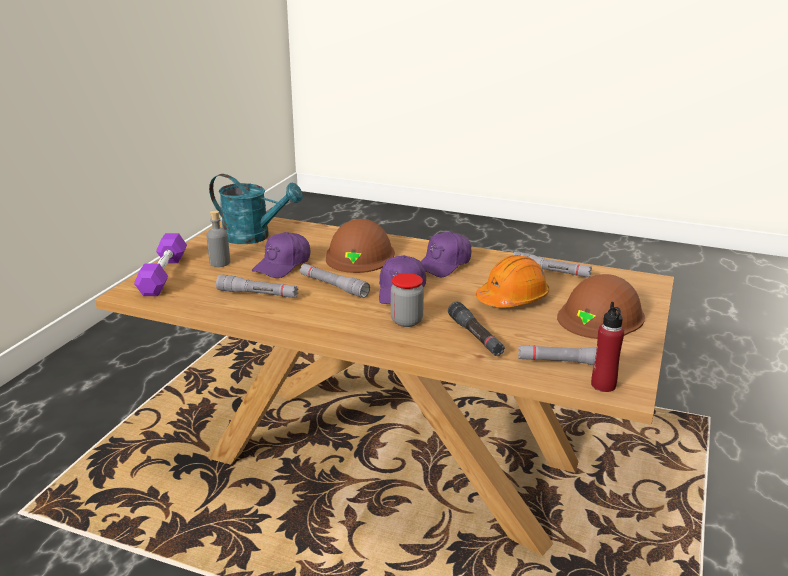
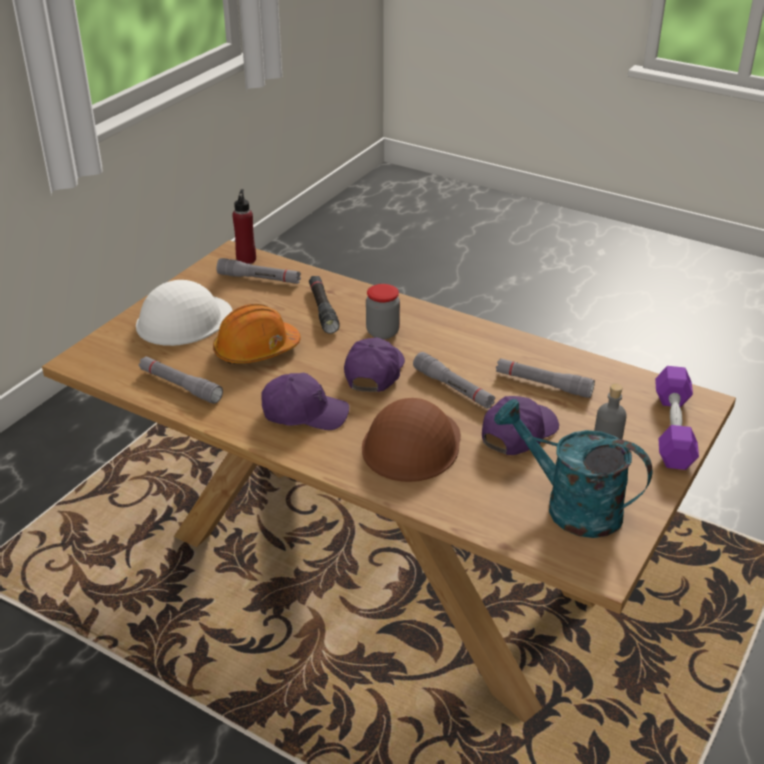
camera: 170 degrees left, 10 degrees up
purple cap [421,232,471,277] -> purple cap turned 45 degrees clockwise [261,373,349,430]
brown hard hat [557,274,645,339] -> white hard hat [136,280,232,346]

